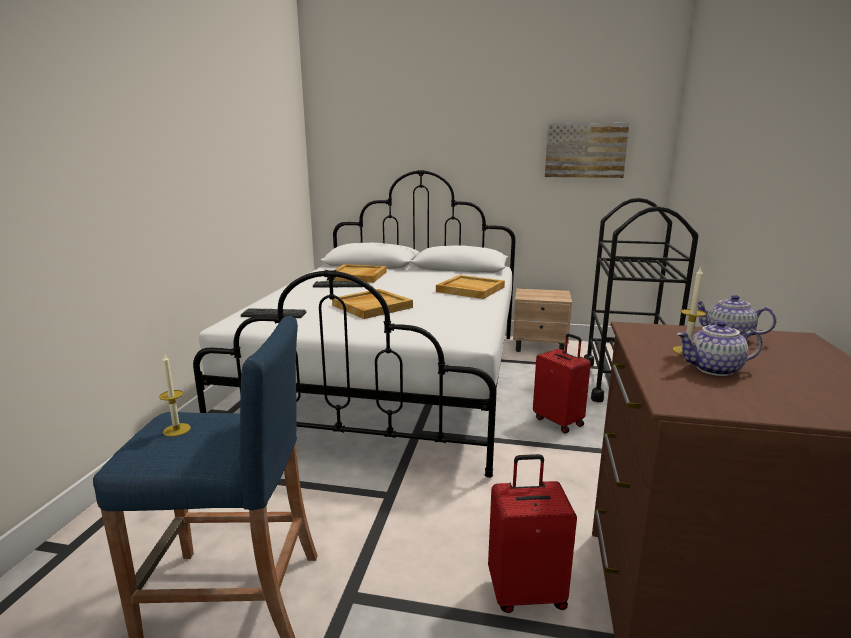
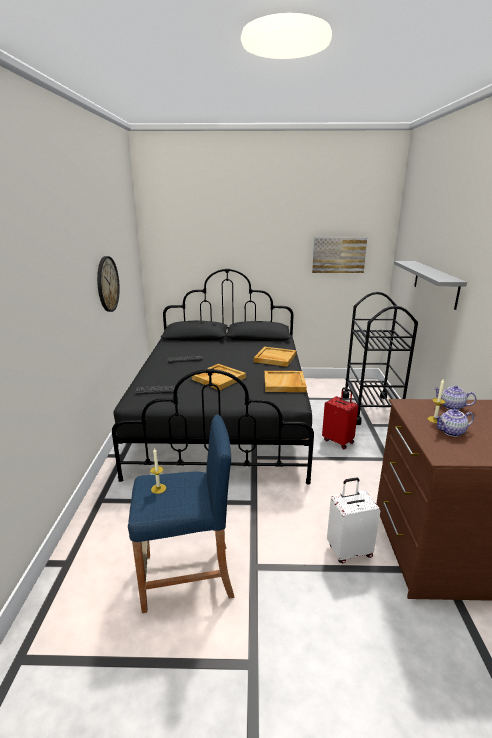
camera: 10 degrees left, 5 degrees up
white bed [193,170,516,478] -> black bed [112,269,314,484]
beige tray [333,264,387,283] -> beige tray moved to [264,371,307,392]
red suitcase [488,454,577,613] -> white suitcase [327,477,380,563]
beige nightstand [513,288,572,352] -> none
none -> wall clock [97,256,120,312]
none -> grey shelf [394,261,467,310]

